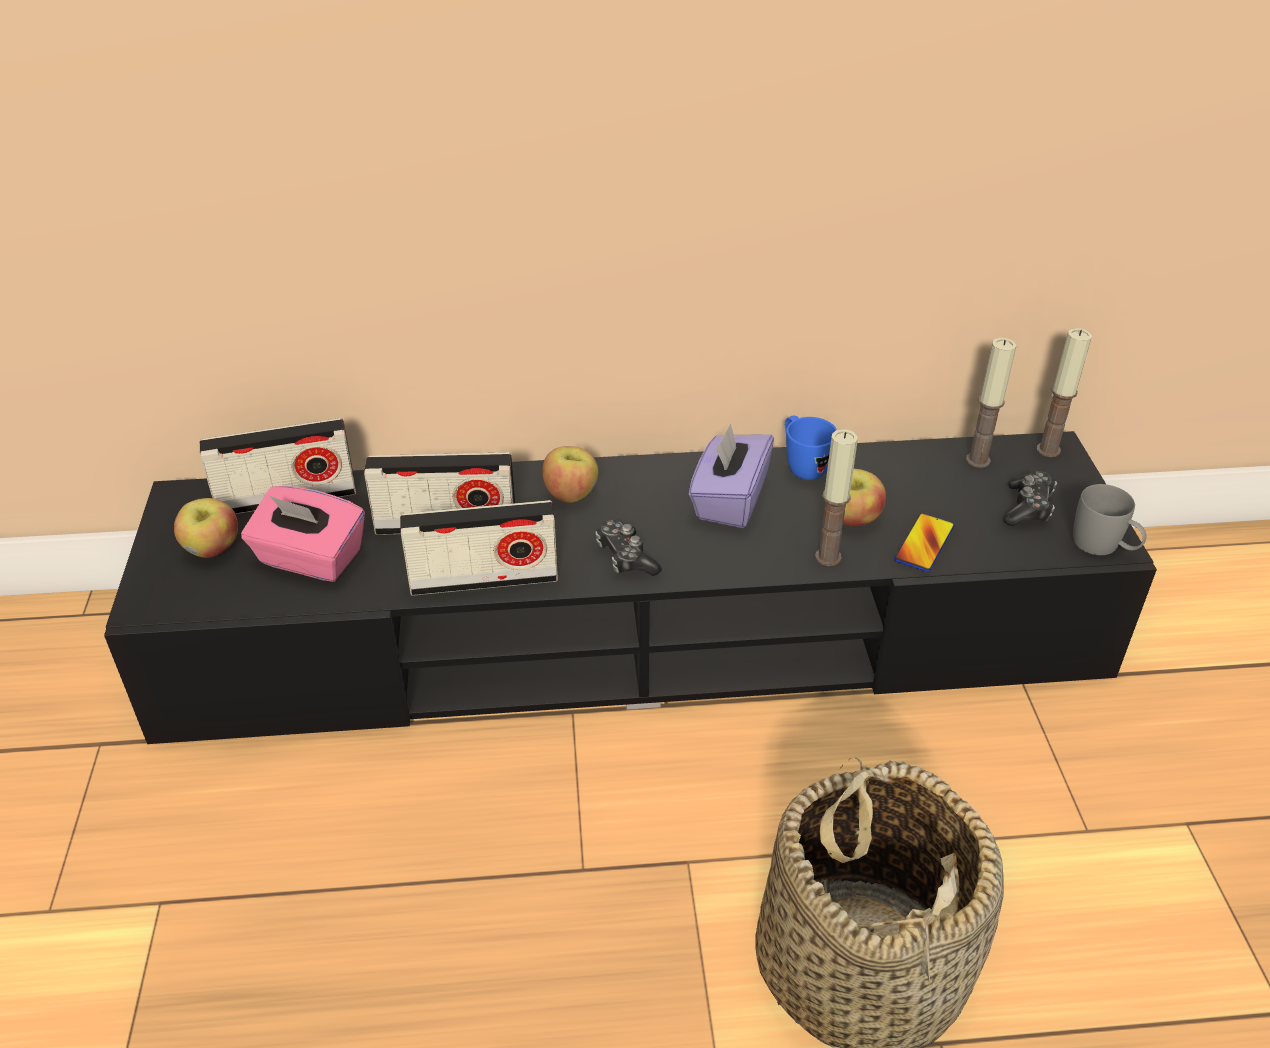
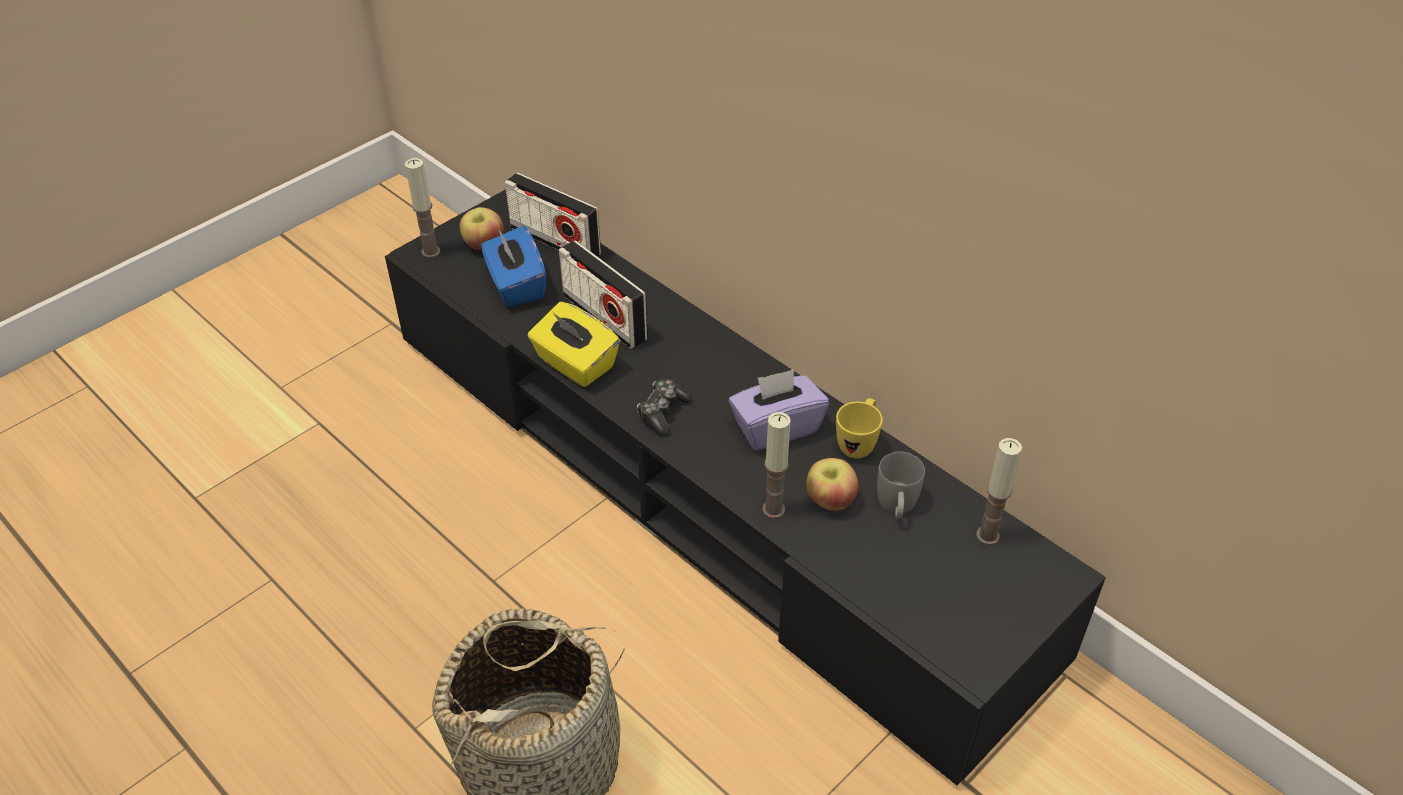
camera: 50 degrees right, 5 degrees up
pink tissue box [241,486,365,582] -> blue tissue box [481,226,546,307]
radio [400,500,558,596] -> yellow tissue box [528,302,620,387]
apple [542,446,599,503] -> none
blue mug [785,416,837,480] -> yellow mug [836,398,883,458]
phone [894,513,955,572] -> none
game controller [1003,471,1057,526] -> none
candle [1037,328,1092,457] -> candle moved to [405,158,440,258]
grey mug [1073,484,1147,555] -> grey mug moved to [877,452,925,519]

